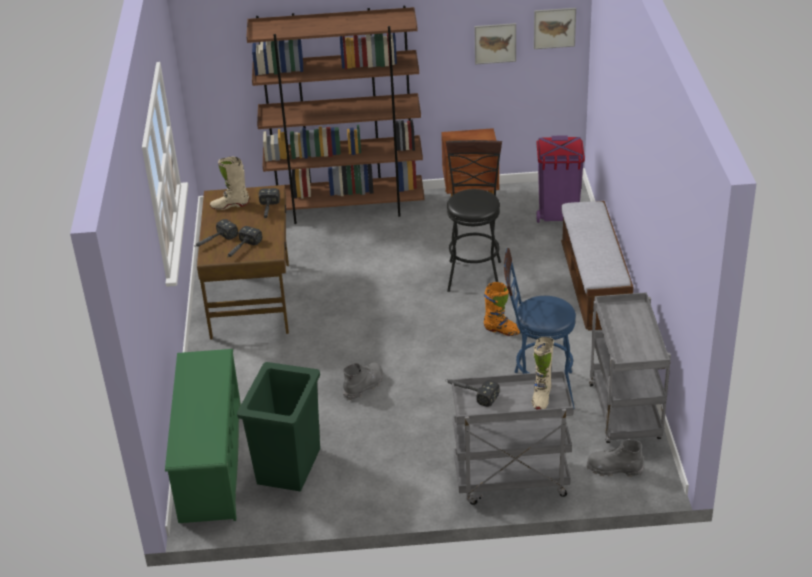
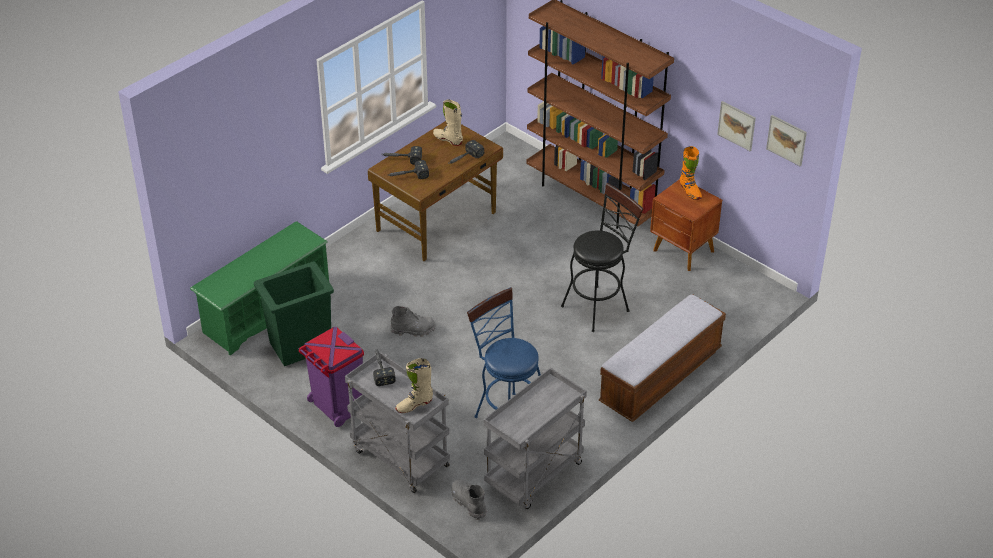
camera: 45 degrees right, 5 degrees up
orange boot [484,282,520,336] -> orange boot moved to [680,146,702,200]
purple trash can [536,135,585,223] -> purple trash can moved to [298,327,364,427]

